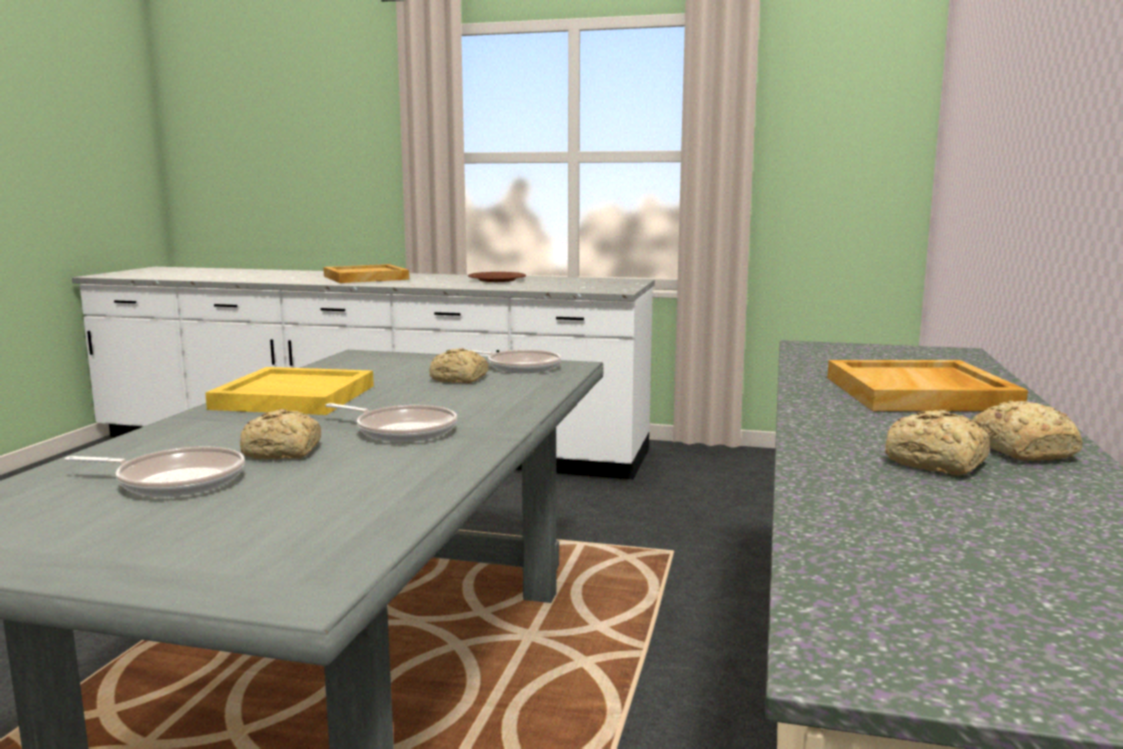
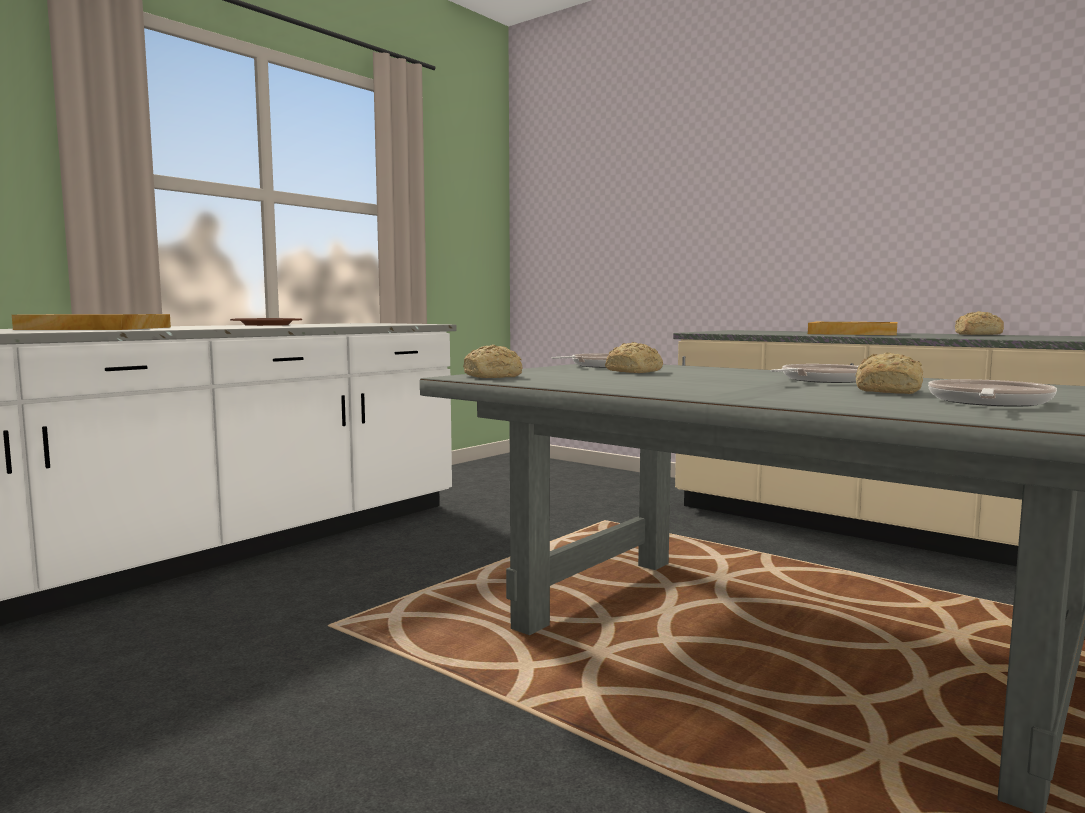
camera: 65 degrees left, 5 degrees down
yellow tray [205,367,374,415] -> none
bread [885,409,990,476] -> bread moved to [463,345,522,378]

